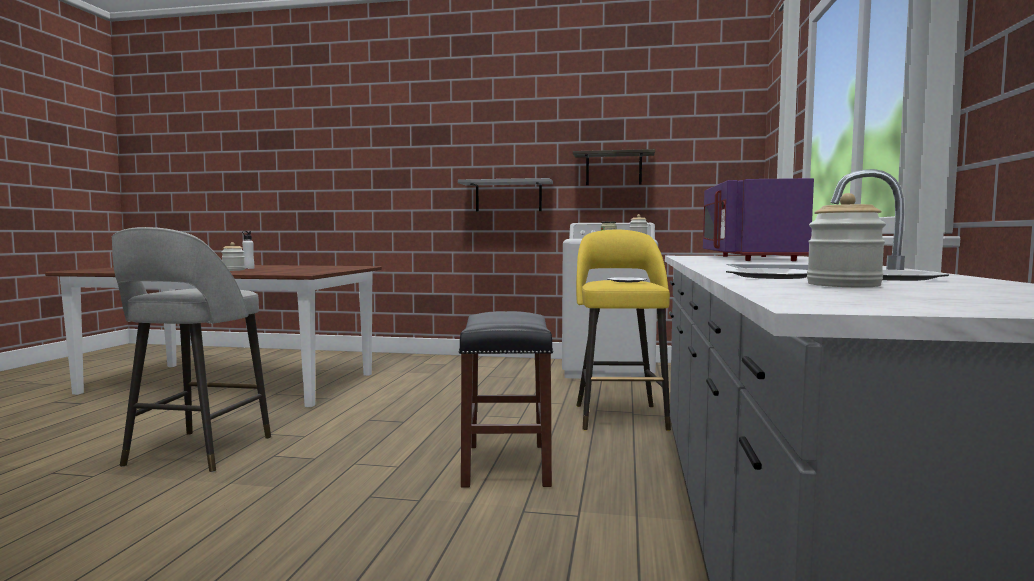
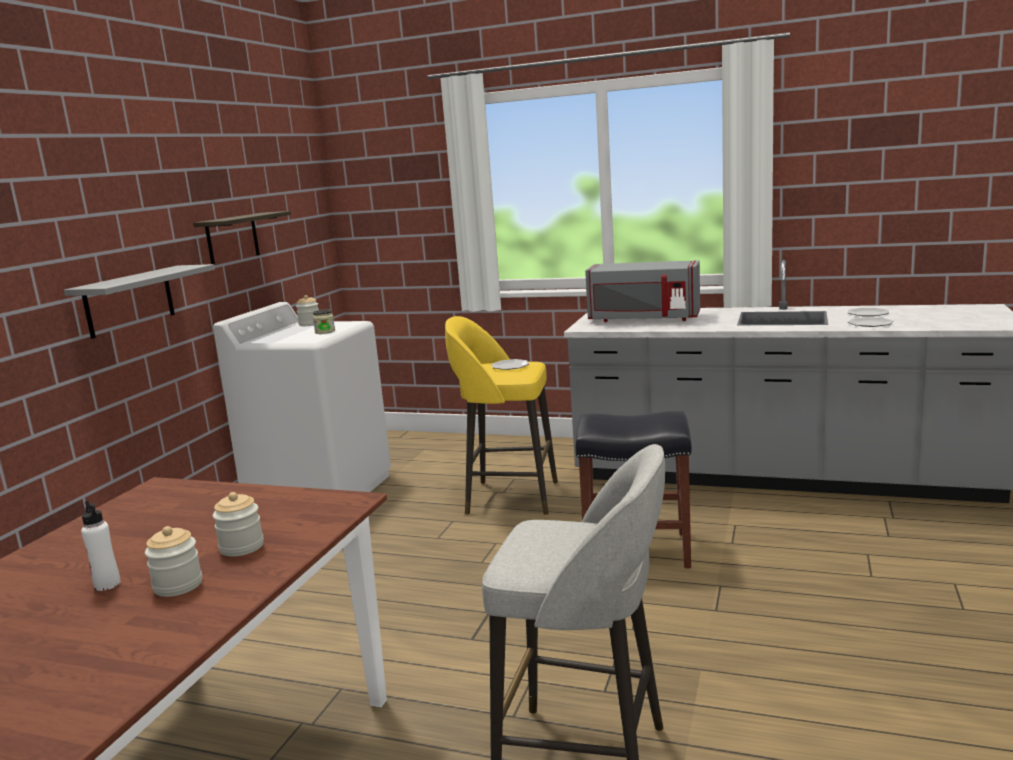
camera: 80 degrees left, 10 degrees up
purple microwave [703,178,814,261] -> grey microwave [585,260,700,322]
jar [807,193,886,287] -> jar moved to [213,492,264,557]

